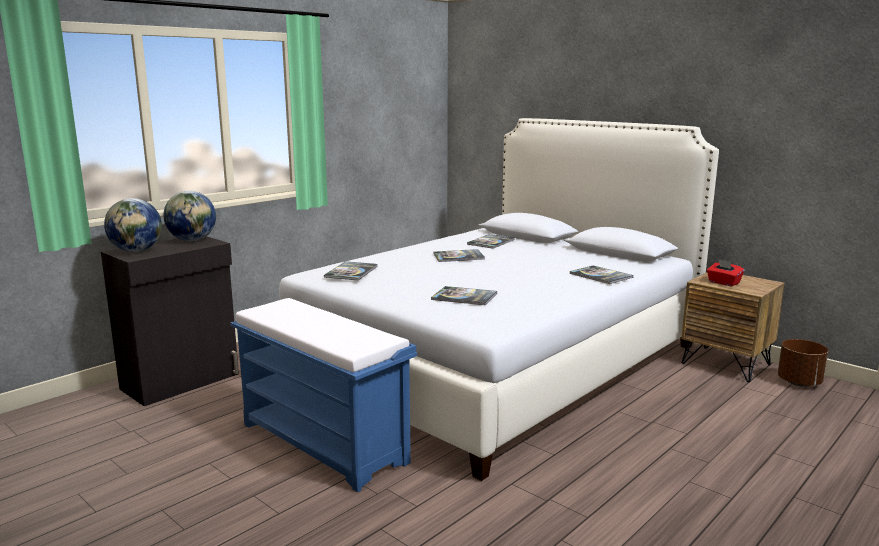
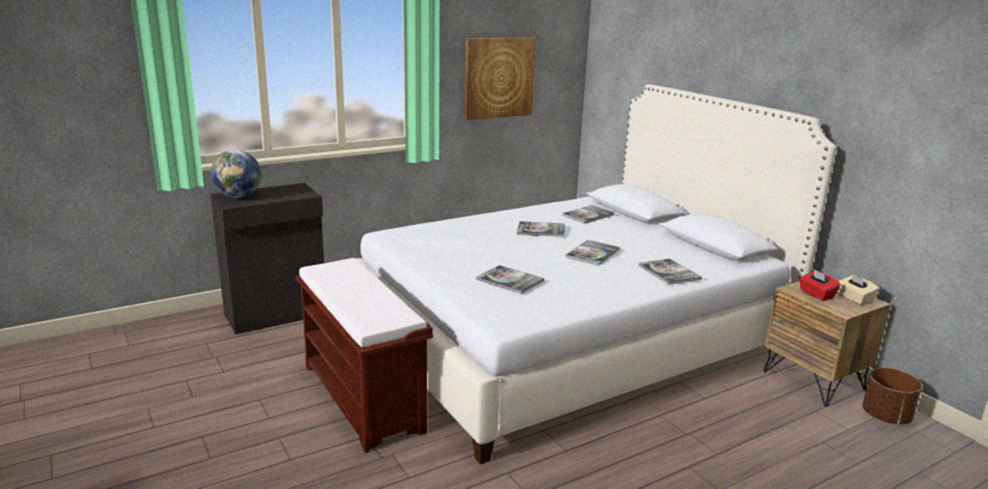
camera: 15 degrees right, 5 degrees up
globe [163,191,216,241] -> none
blue bench [231,298,417,492] -> brown bench [296,258,433,453]
book [324,261,378,280] -> book moved to [565,240,620,265]
none -> picture [464,37,536,120]
none -> beige tissue box [838,273,880,305]

